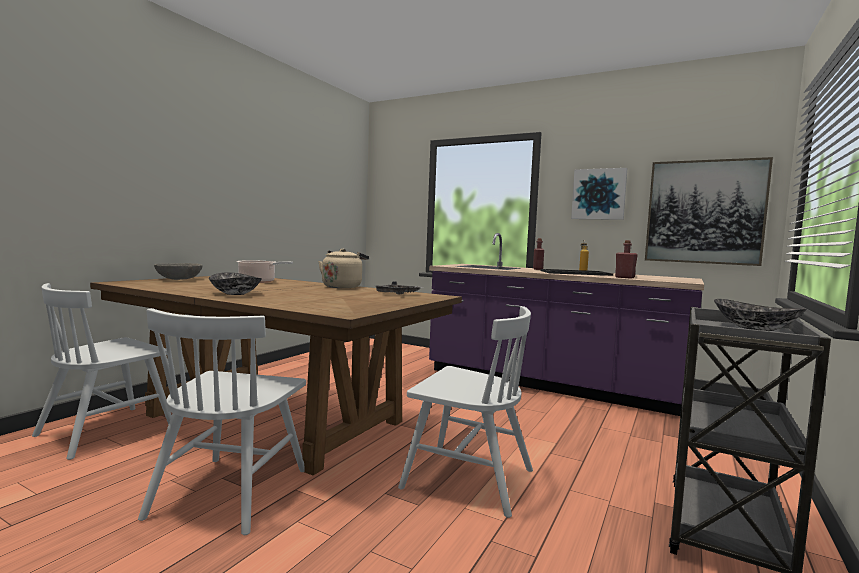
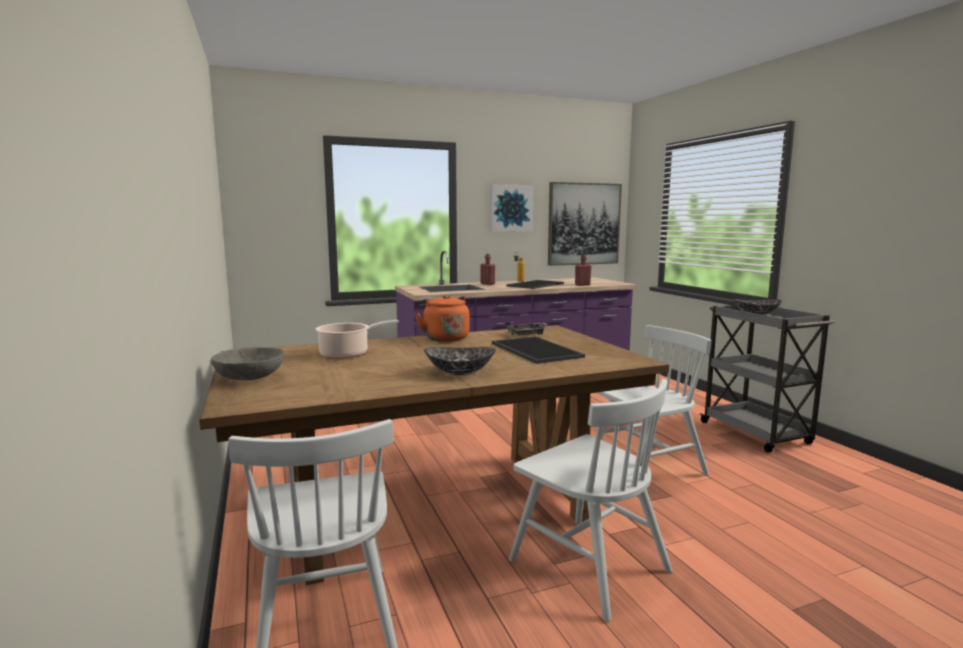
camera: 50 degrees left, 5 degrees up
beige kettle [318,249,369,288] -> orange kettle [415,295,469,342]
none -> tray [492,336,585,364]

